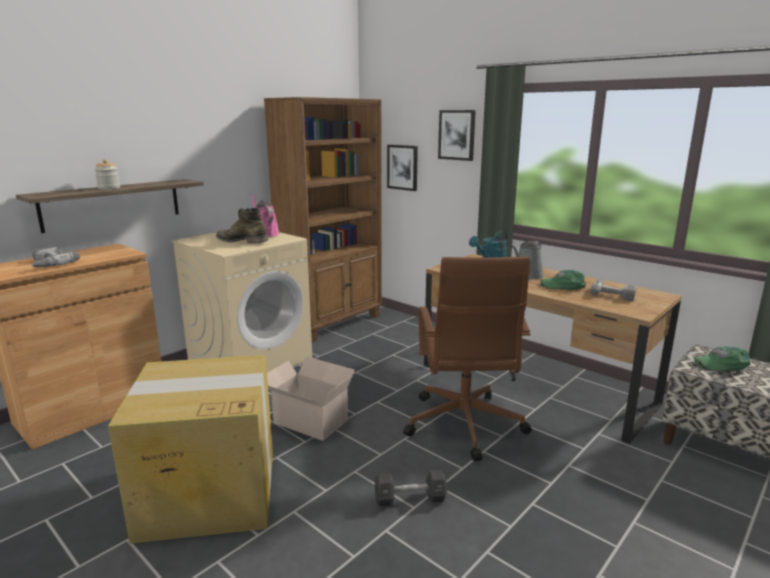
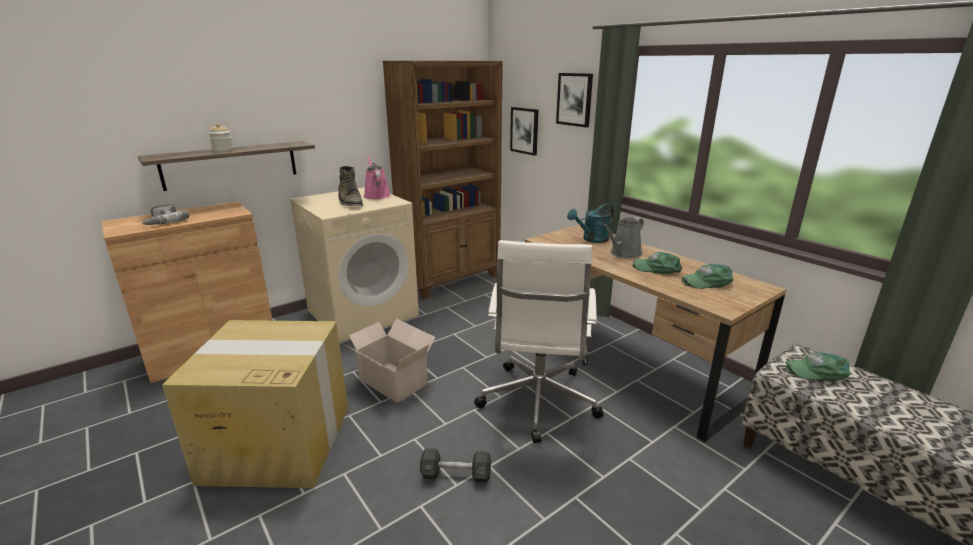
camera: 10 degrees right, 5 degrees up
green boot [216,208,268,243] -> green boot turned 150 degrees counterclockwise [338,166,363,206]
brown office chair [403,256,532,461] -> white office chair [474,240,603,443]
power drill [590,279,636,301] -> green cap [681,264,734,289]

